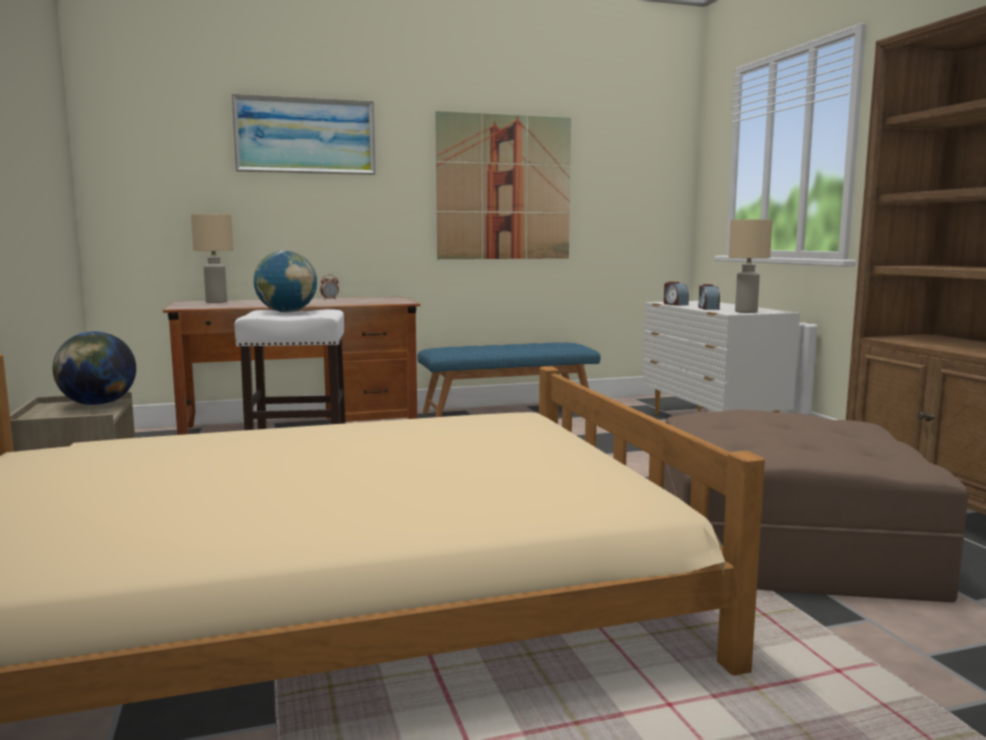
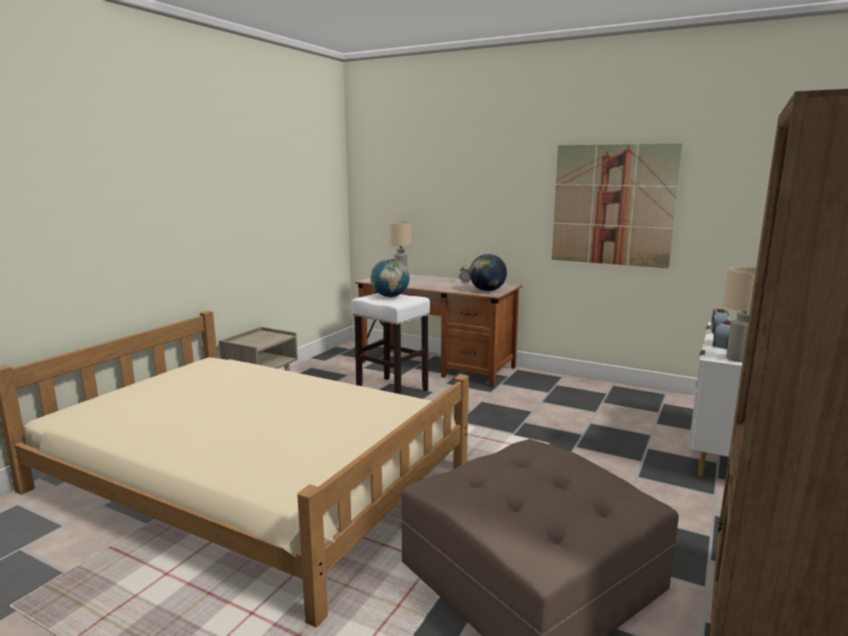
camera: 45 degrees right, 5 degrees up
globe [53,331,136,405] -> globe moved to [469,254,507,291]
picture [232,94,376,175] -> none
blue bench [417,343,601,417] -> none

